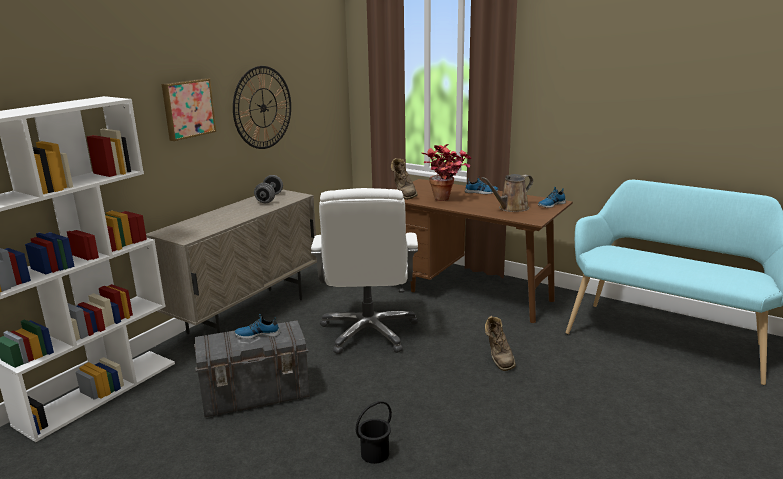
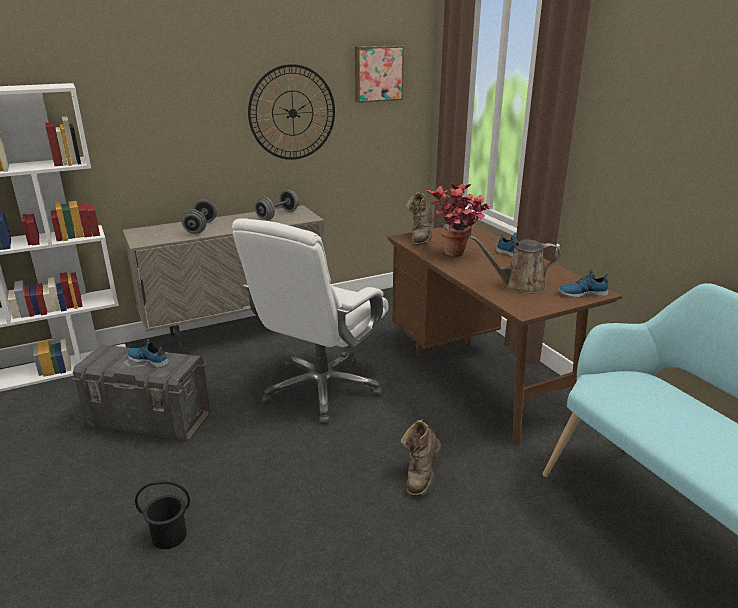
camera: 30 degrees right, 5 degrees up
picture [162,78,216,141] -> picture moved to [355,45,404,103]
none -> grey dumbbell [181,199,217,234]

